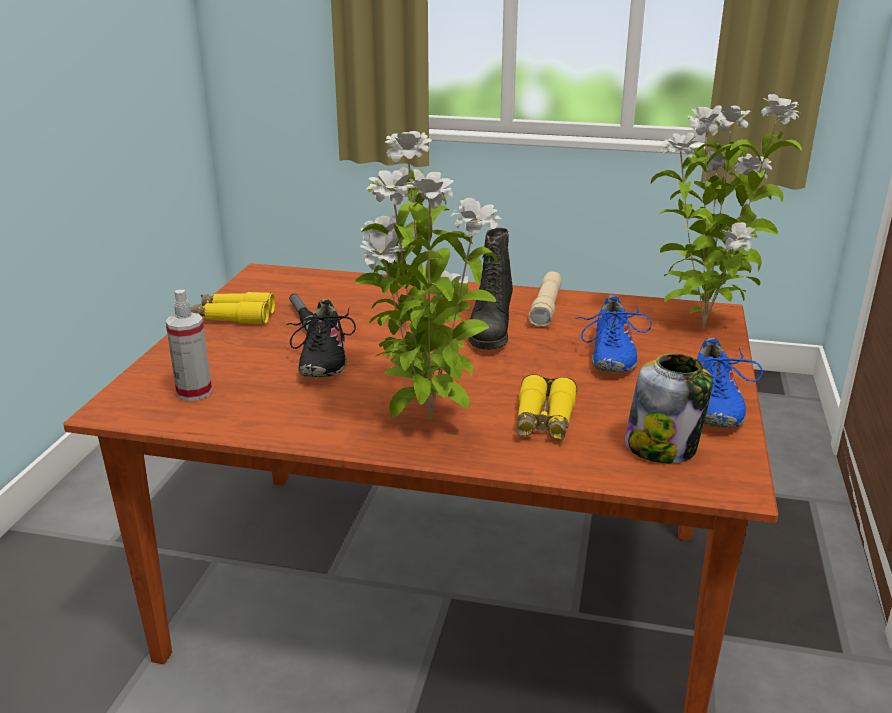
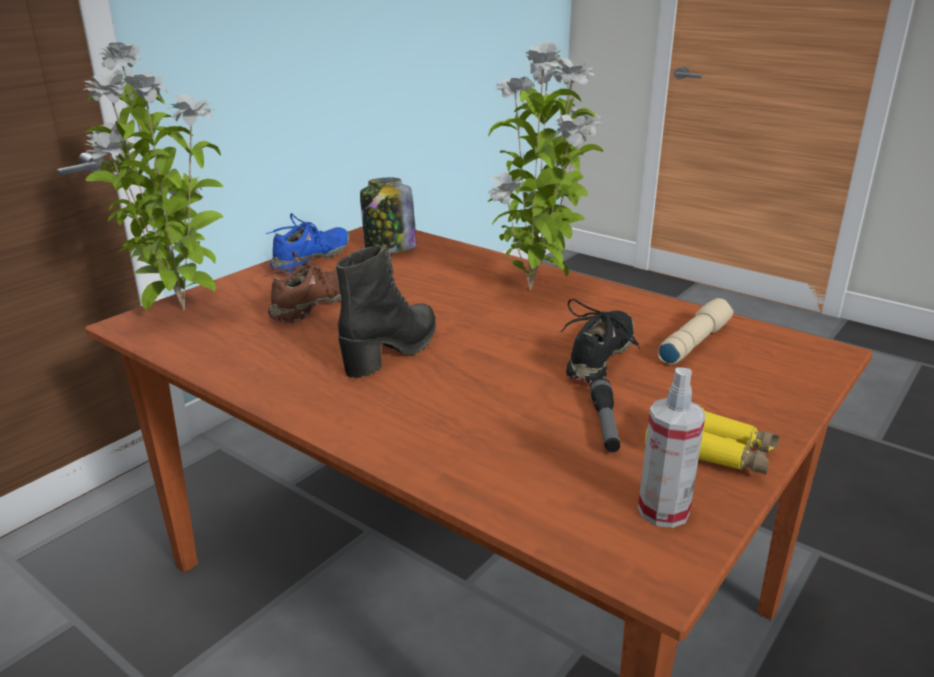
camera: 155 degrees left, 0 degrees up
spray bottle [165,290,212,401] -> spray bottle moved to [638,367,706,528]
yellow binoculars [517,374,577,440] -> none
beige flashlight [528,272,562,327] -> beige flashlight moved to [658,298,733,365]
blue shoe [575,295,652,373] -> brown shoe [263,251,341,324]

